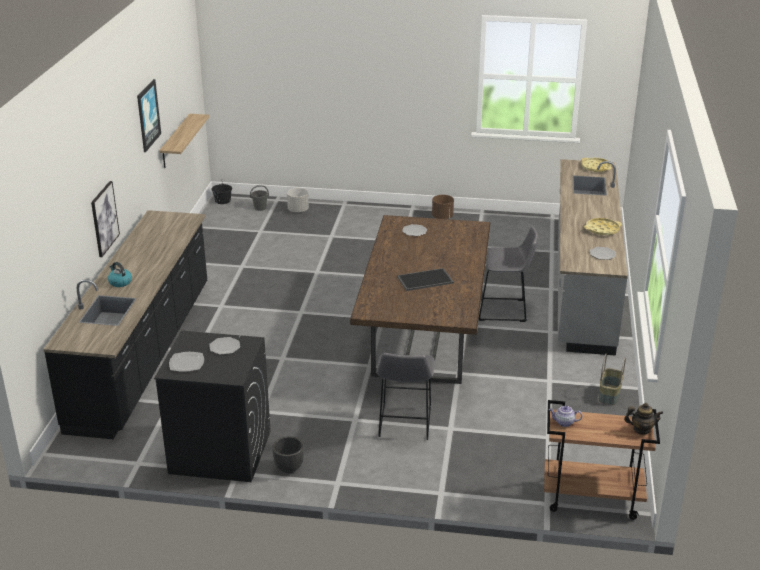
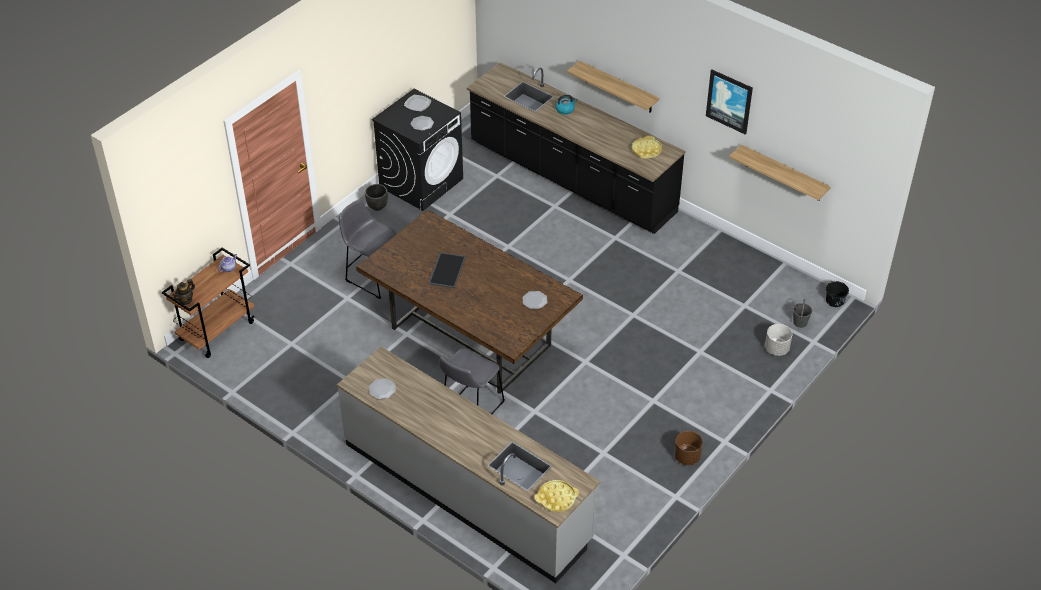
camera: 120 degrees right, 15 degrees up
picture [91,181,120,257] -> shelf [567,61,660,113]
yellow tray [584,218,622,235] -> yellow tray moved to [632,136,662,159]
basket [599,354,626,405] -> none

